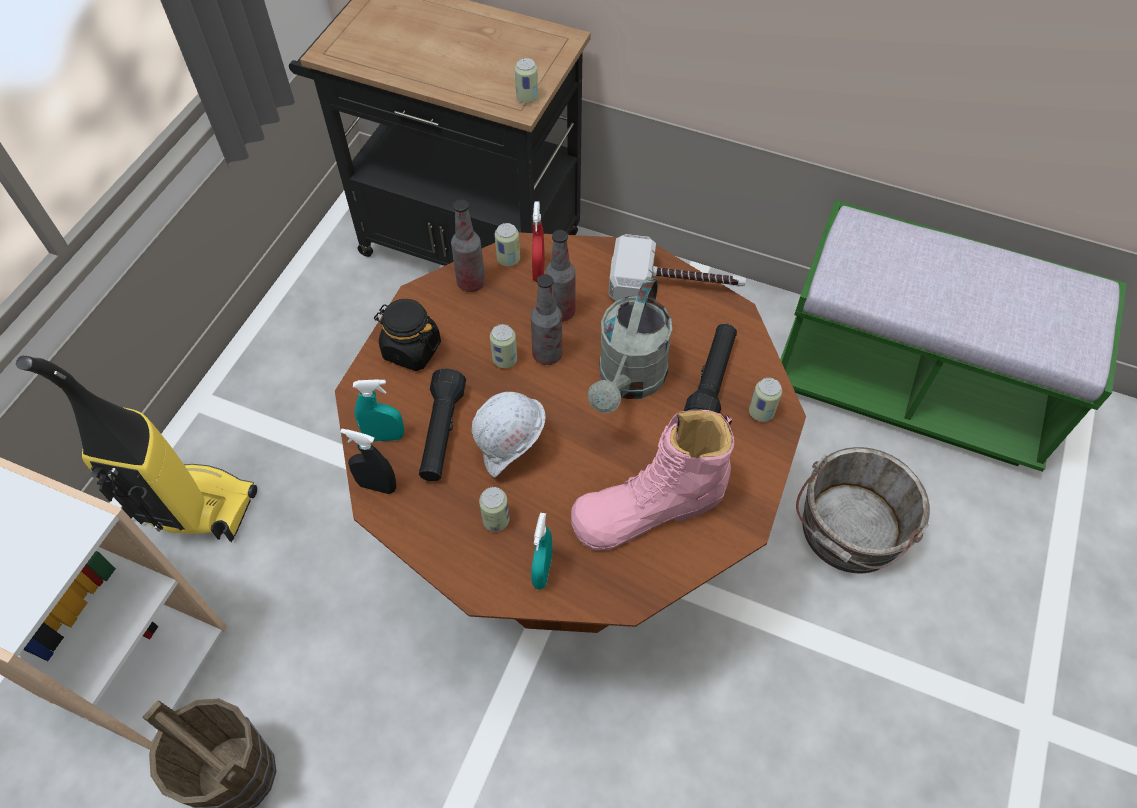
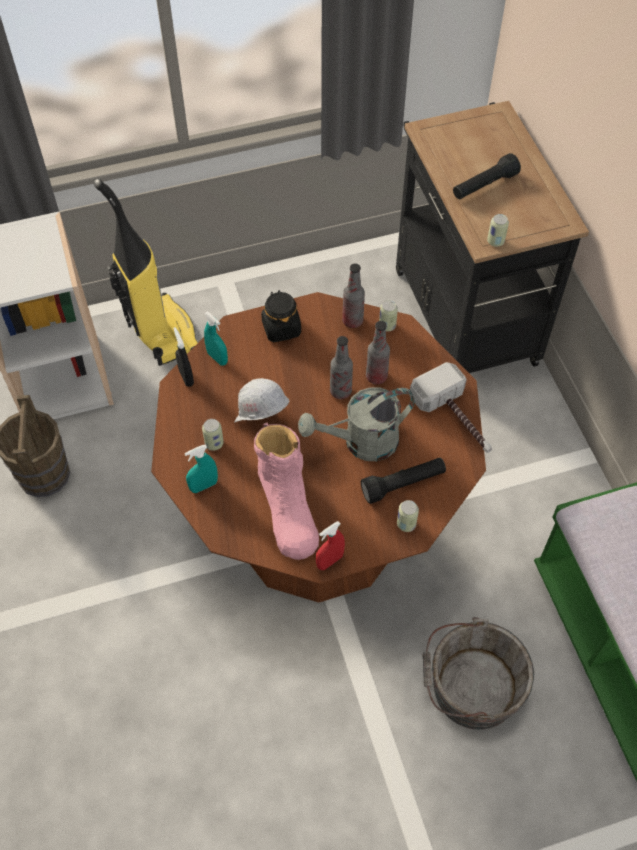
camera: 50 degrees right, 0 degrees up
black flashlight [419,368,466,481] -> black flashlight moved to [453,153,521,199]
can [490,324,517,368] -> none
red spray bottle [532,201,545,282] -> red spray bottle moved to [316,521,345,570]
pink boot [571,410,734,551] -> pink boot turned 135 degrees counterclockwise [254,423,319,560]

